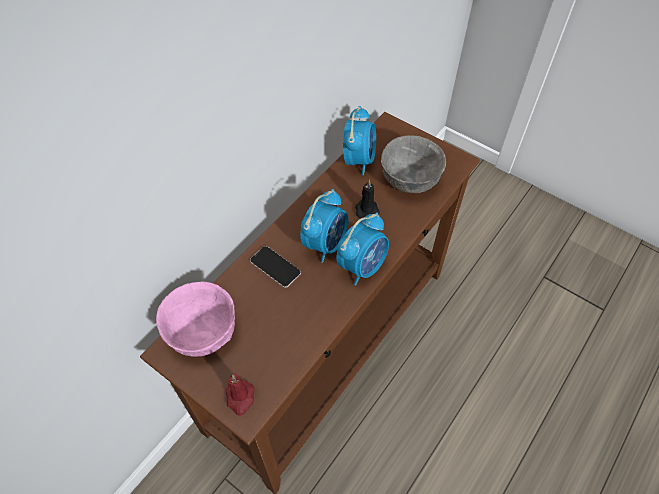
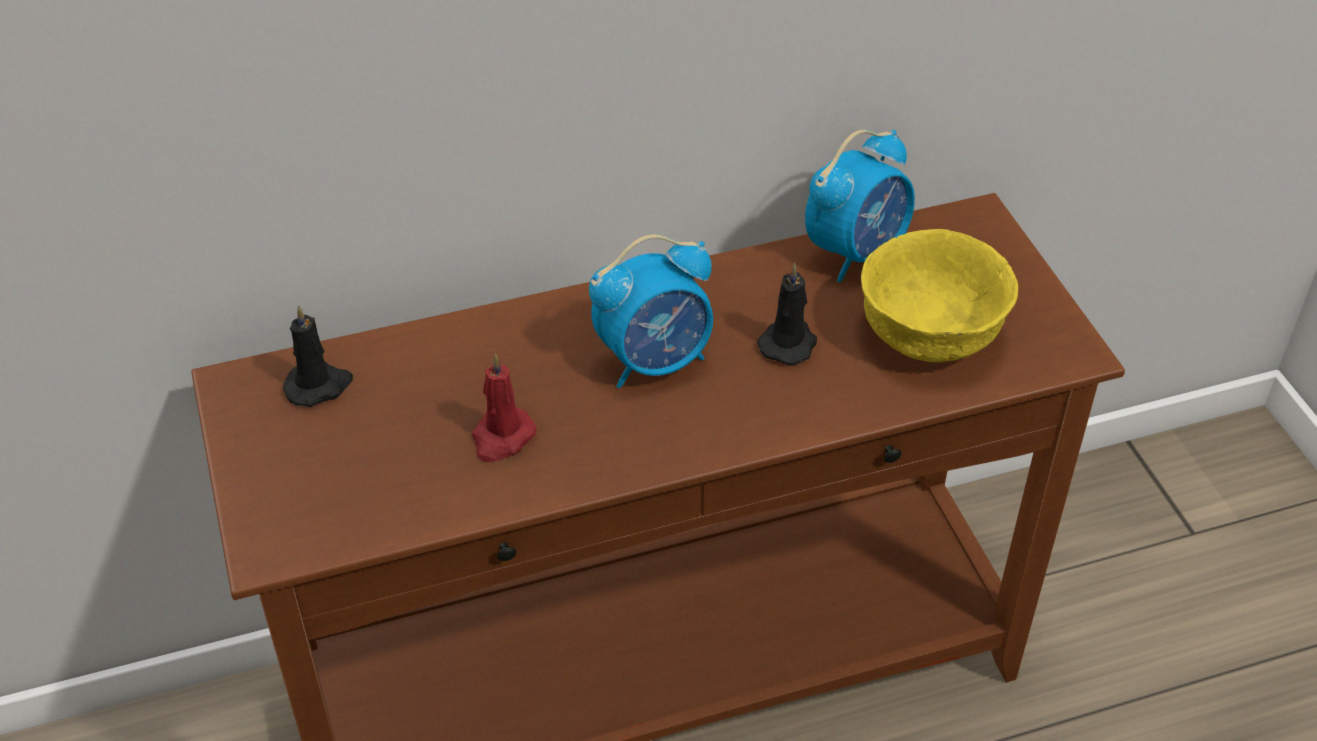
camera: 35 degrees right, 10 degrees down
pink bowl [156,281,235,356] -> black candle [283,305,353,407]
red candle [225,374,255,416] -> red candle moved to [472,354,536,462]
phone [250,246,301,288] -> none
alarm clock [336,213,389,285] -> none
grey bowl [381,135,446,193] -> yellow bowl [861,229,1018,362]

